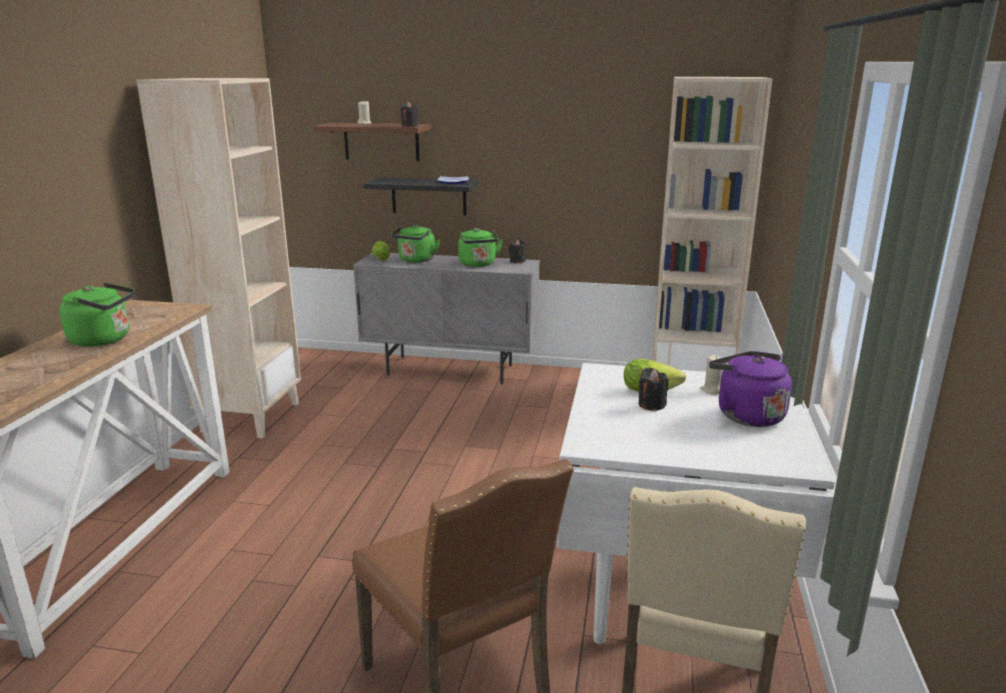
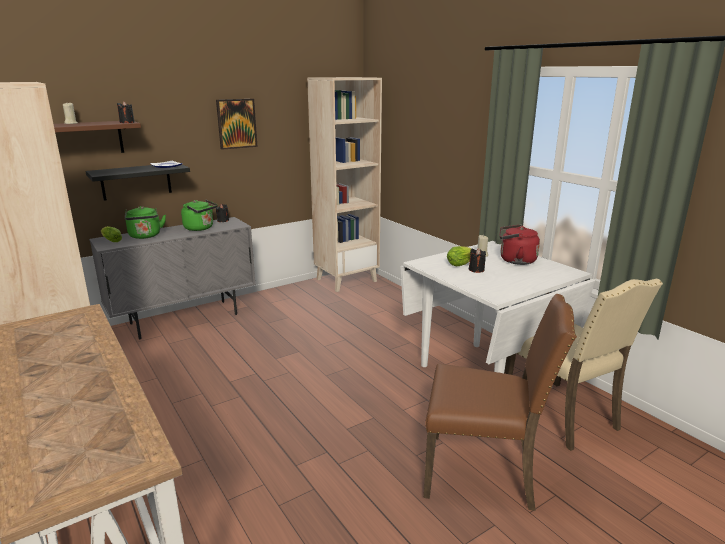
camera: 45 degrees left, 0 degrees up
green kettle [60,282,135,347] -> none
purple kettle [709,351,792,427] -> red kettle [500,224,540,265]
none -> picture [216,99,257,150]

